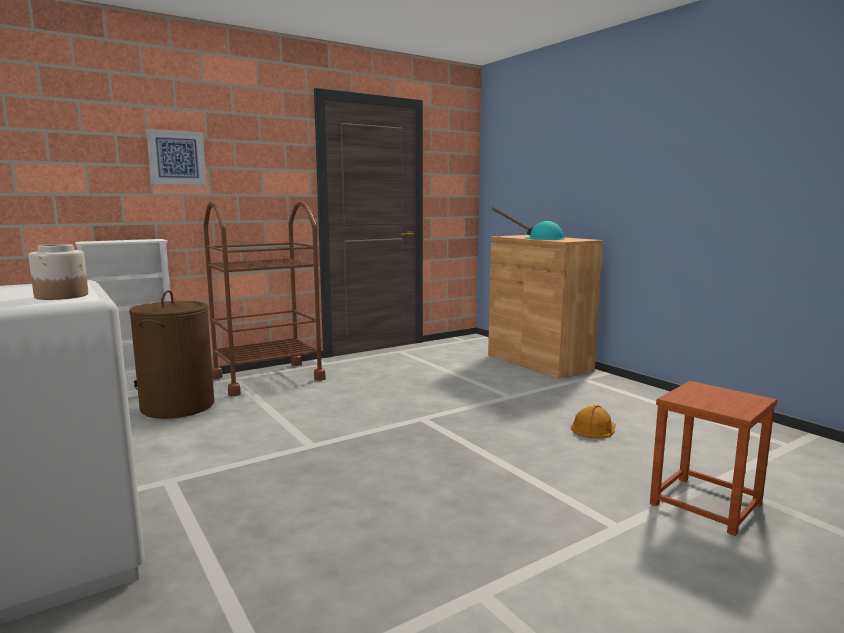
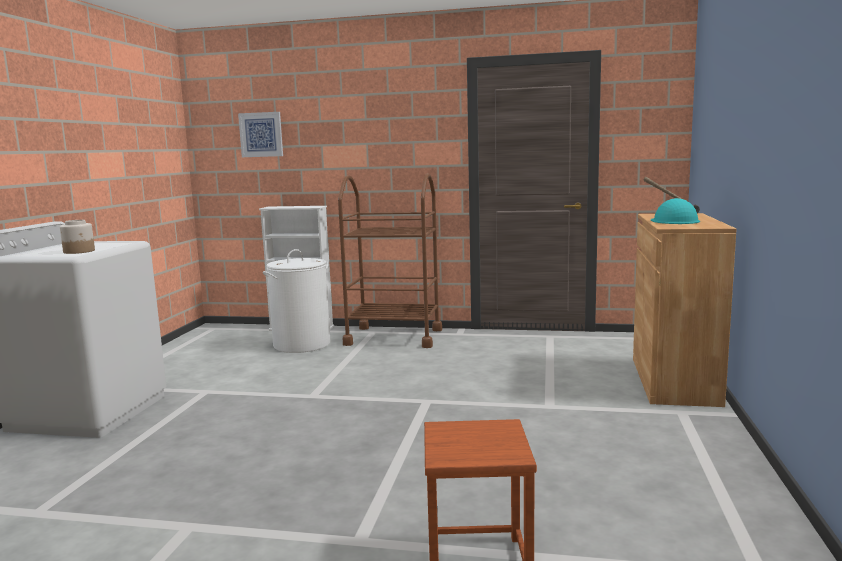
camera: 45 degrees right, 0 degrees up
brown laundry basket [129,290,214,419] -> white laundry basket [263,249,330,353]
picture [146,129,207,185] -> picture moved to [238,112,283,157]
orange hard hat [571,405,616,438] -> none

